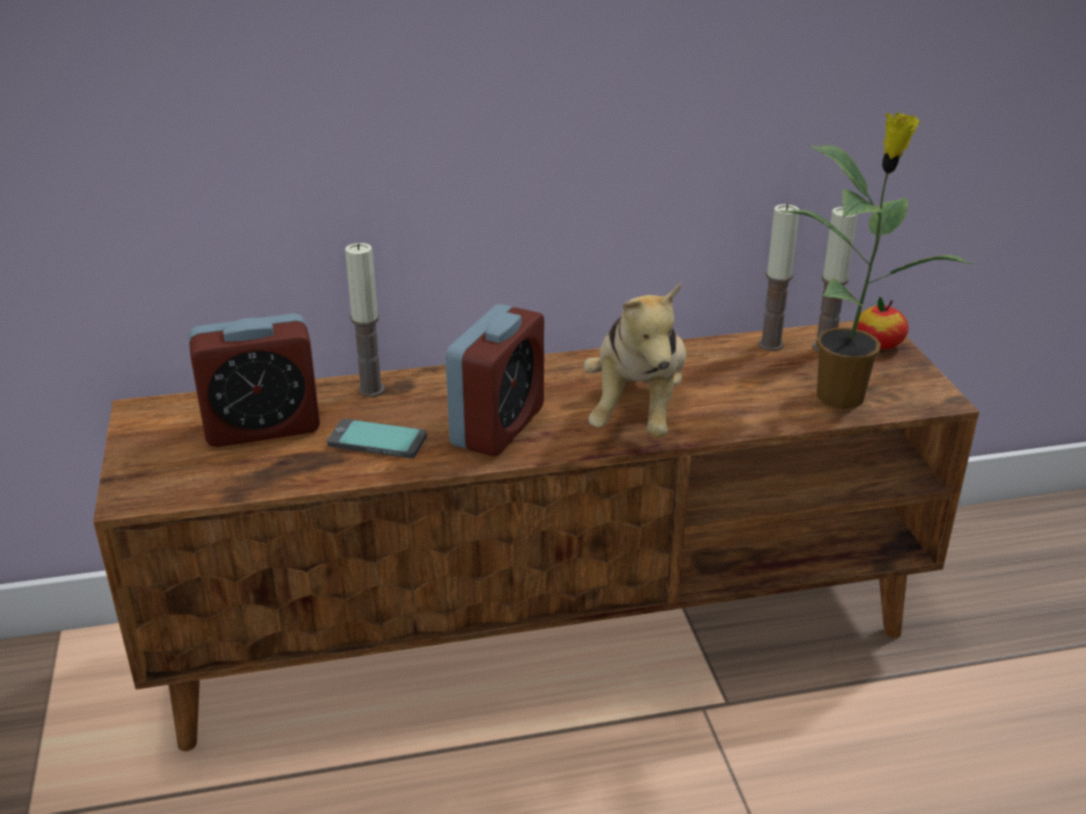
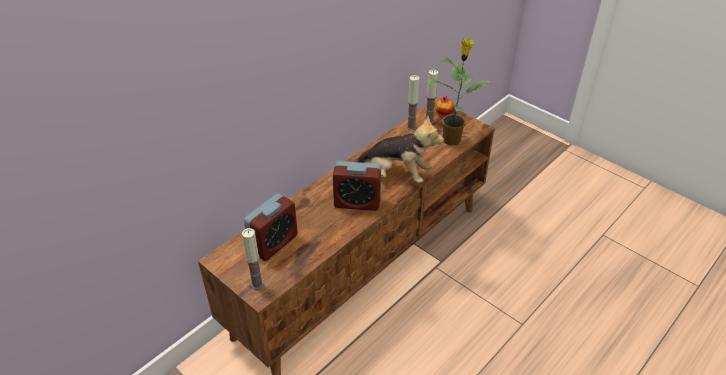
camera: 35 degrees left, 10 degrees up
phone [327,419,427,458] -> none
candle [345,243,385,397] -> candle moved to [242,228,264,290]
alarm clock [445,304,544,456] -> alarm clock turned 105 degrees clockwise [333,161,381,211]
plush toy [584,282,686,438] -> plush toy turned 45 degrees counterclockwise [354,115,444,183]

